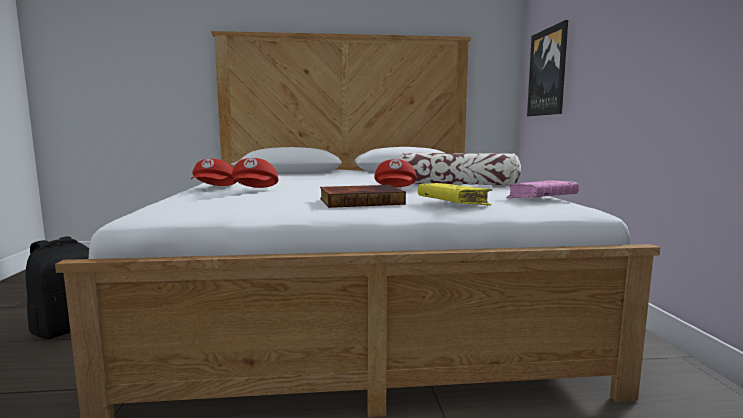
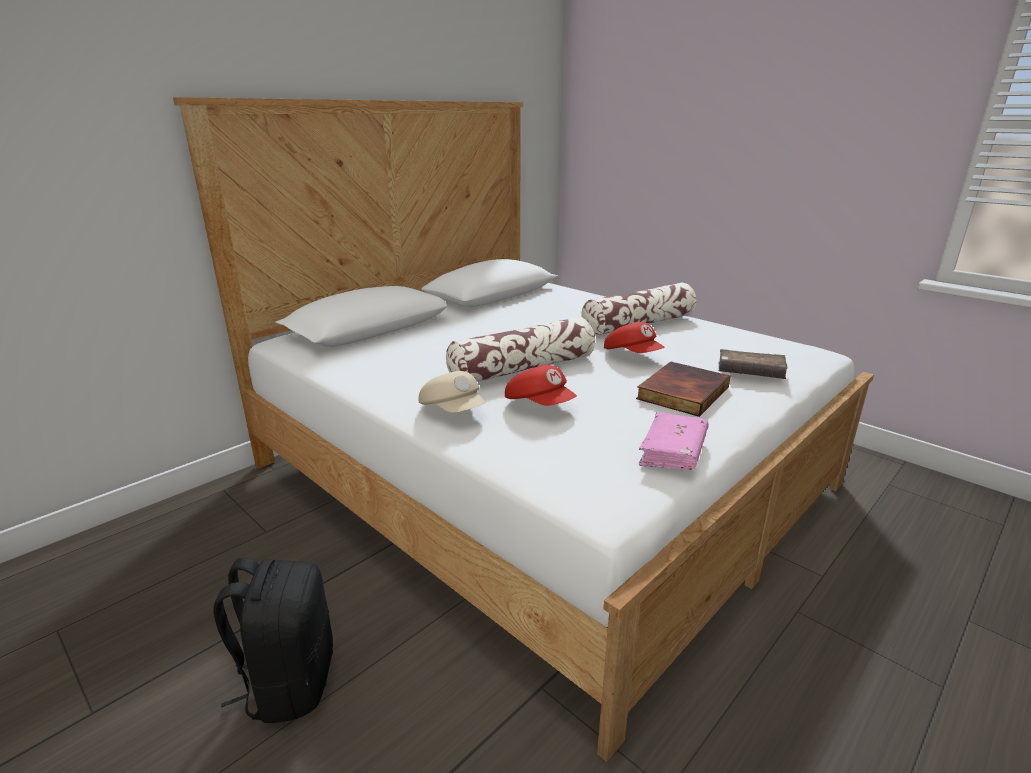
camera: 40 degrees left, 15 degrees up
red cap [191,159,237,186] -> beige cap [419,371,486,413]
yellow book [418,183,492,206] -> brown book [719,349,787,379]
pink book [506,180,579,198] -> pink book moved to [639,412,709,470]
picture [527,20,568,116] -> none
none -> pillow [446,317,595,382]

